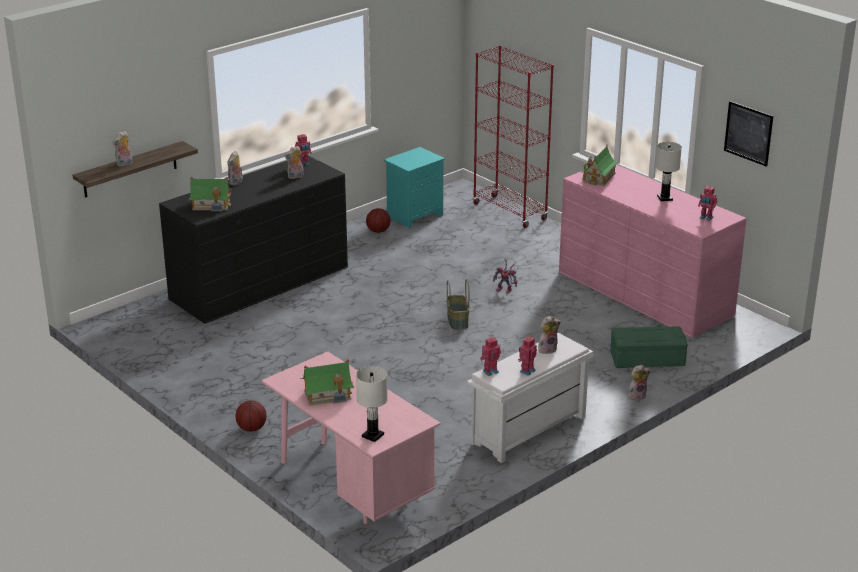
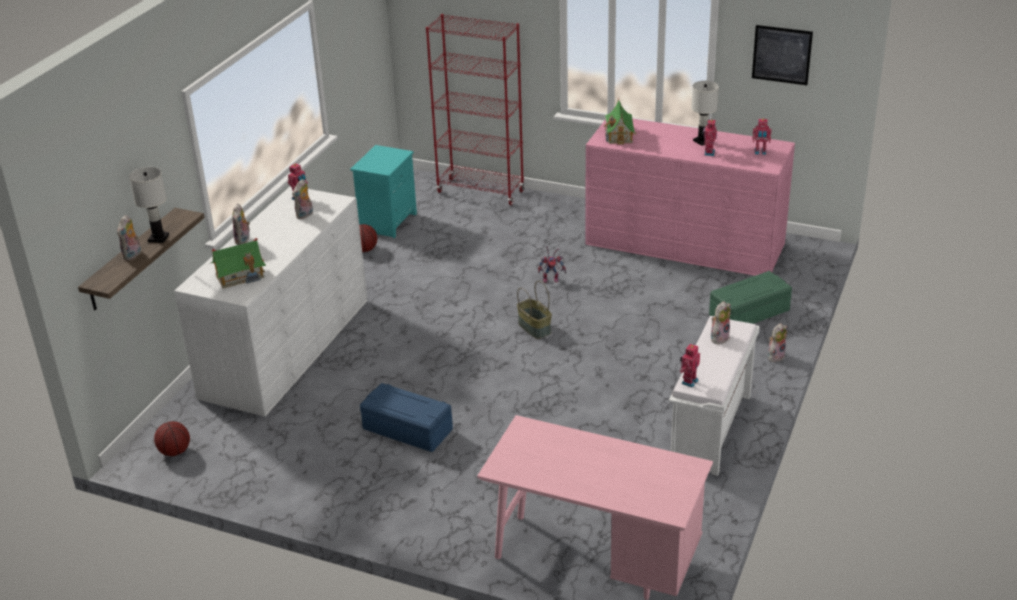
camera: 25 degrees left, 5 degrees up
black dresser [159,155,348,324] -> white dresser [174,186,368,416]
basketball [235,401,266,432] -> basketball moved to [154,421,190,456]
toy house [300,360,354,405] -> none
white table lamp [356,366,388,442] -> white table lamp moved to [129,167,169,243]
toy robot [518,336,537,376] -> toy robot moved to [702,120,717,156]
none -> blue storage box [360,383,453,452]

